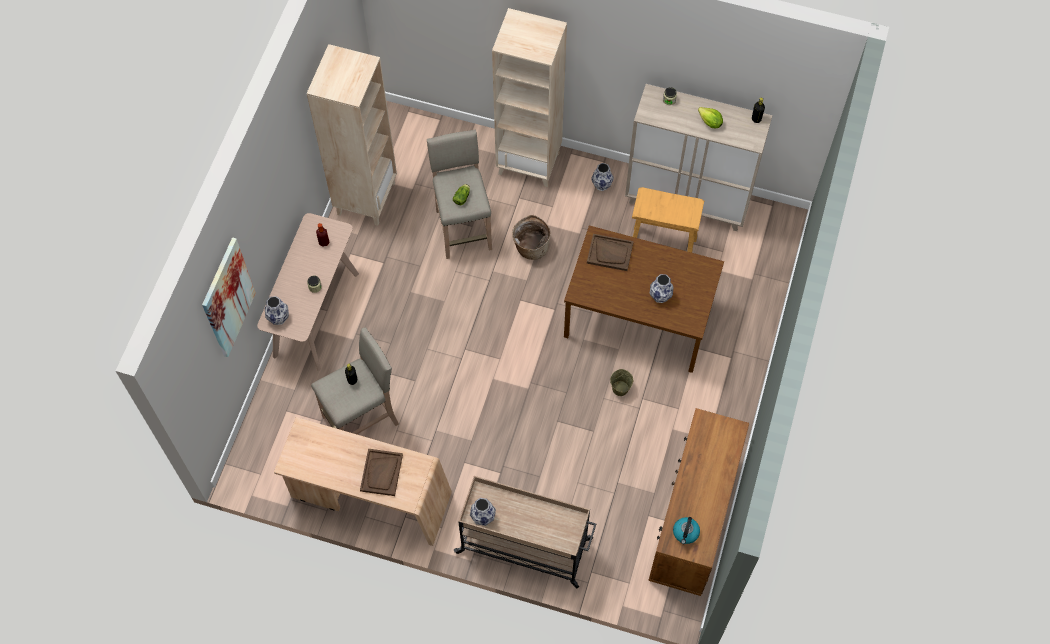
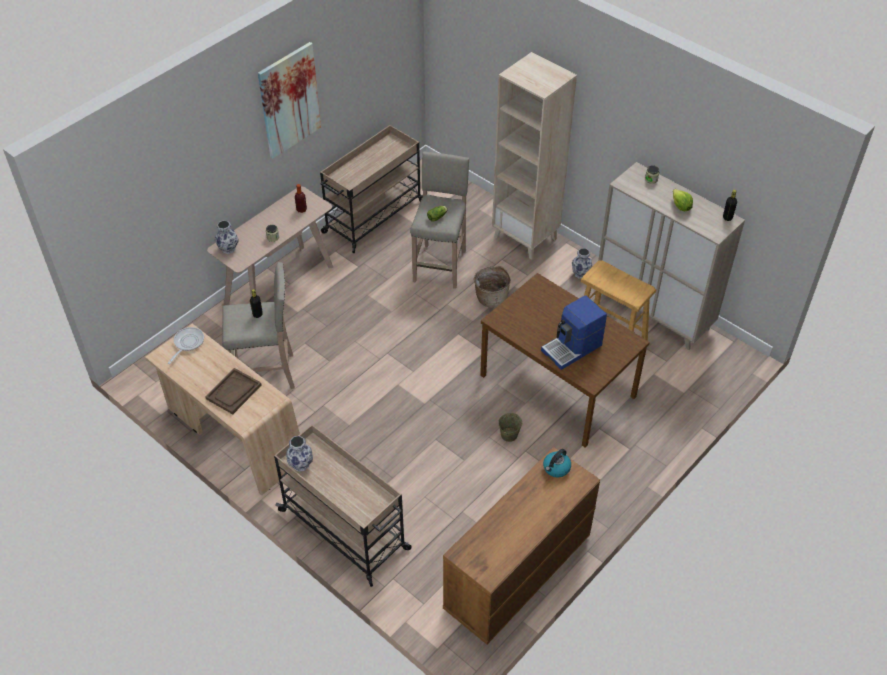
camera: 25 degrees right, 15 degrees down
picture [202,237,256,357] -> picture moved to [258,42,321,159]
beige bookcase [307,44,397,226] -> beige cart [320,125,423,253]
brown tray [587,234,634,271] -> none
vase [650,274,673,303] -> coffee machine [541,295,607,370]
kettle [673,517,700,544] -> kettle moved to [543,449,571,478]
none -> frying pan [168,327,204,364]

